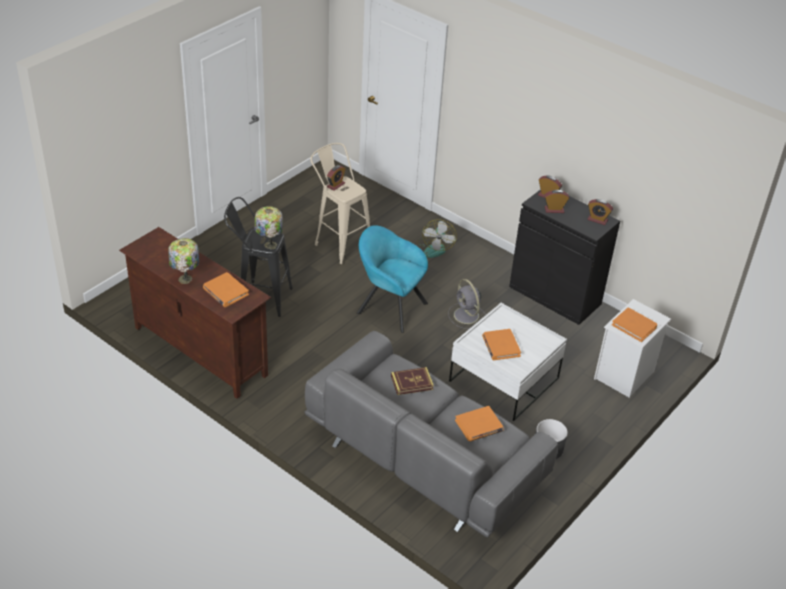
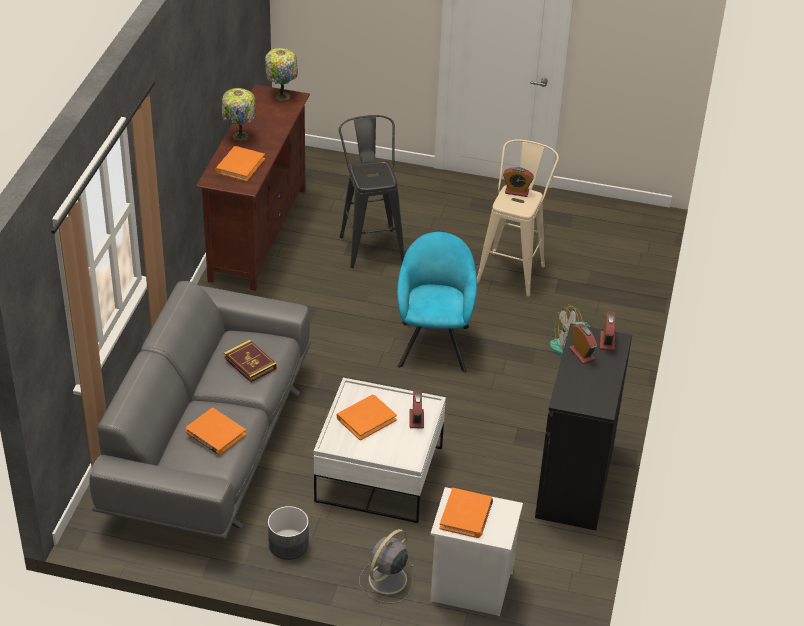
camera: 65 degrees right, 0 degrees up
table lamp [254,206,283,250] -> table lamp moved to [265,48,298,101]
grey fan [448,279,486,329] -> grey fan moved to [359,529,415,603]
alarm clock [587,199,613,225] -> alarm clock moved to [409,390,424,428]

